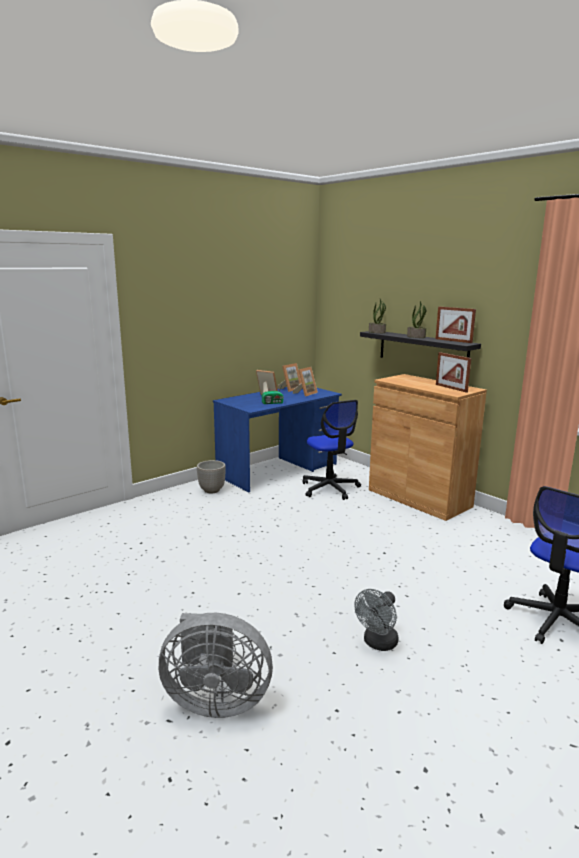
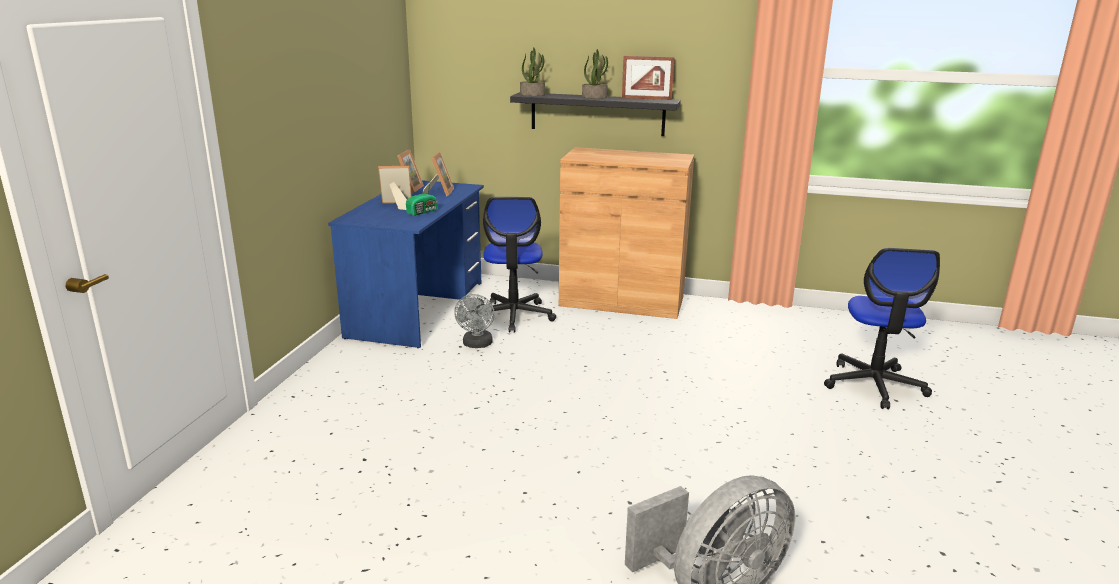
camera: 35 degrees left, 5 degrees up
planter [197,460,226,493] -> none
office chair [302,400,361,500] -> office chair turned 60 degrees clockwise [483,197,556,333]
grey fan [354,589,398,651] -> grey fan moved to [454,294,495,348]
picture frame [436,352,471,393] -> none

